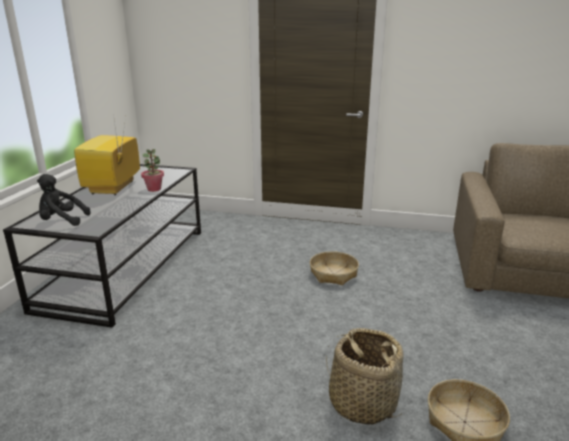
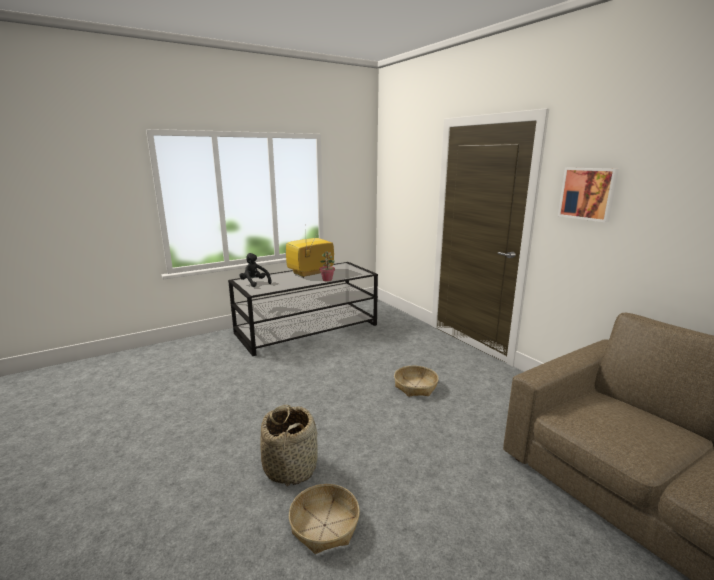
camera: 45 degrees right, 5 degrees down
none -> picture [558,167,619,223]

